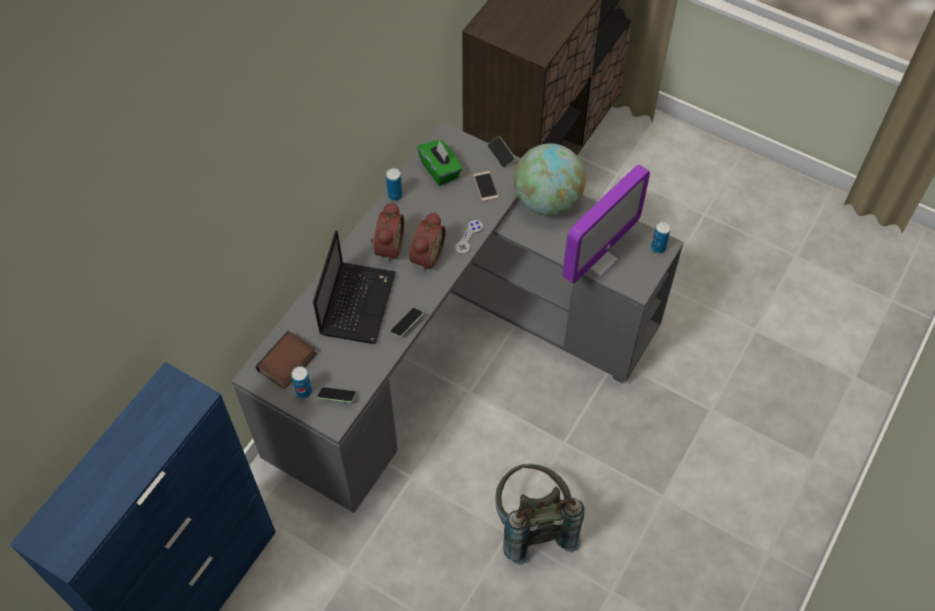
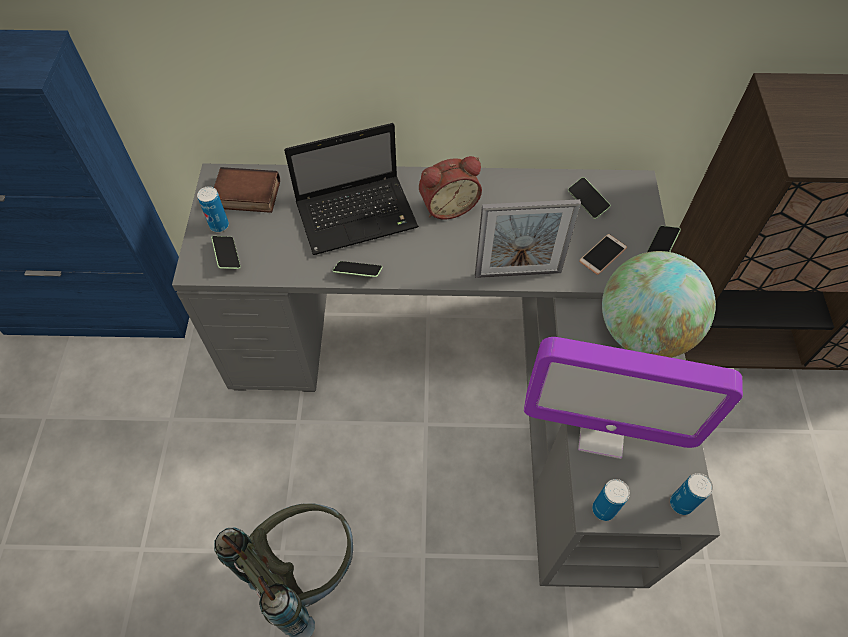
camera: 60 degrees right, 0 degrees up
can [386,168,402,201] -> can moved to [592,479,630,521]
alarm clock [408,212,446,272] -> none
green tissue box [417,140,462,186] -> phone [568,177,611,219]
grey game controller [455,220,483,254] -> picture frame [475,199,581,278]

